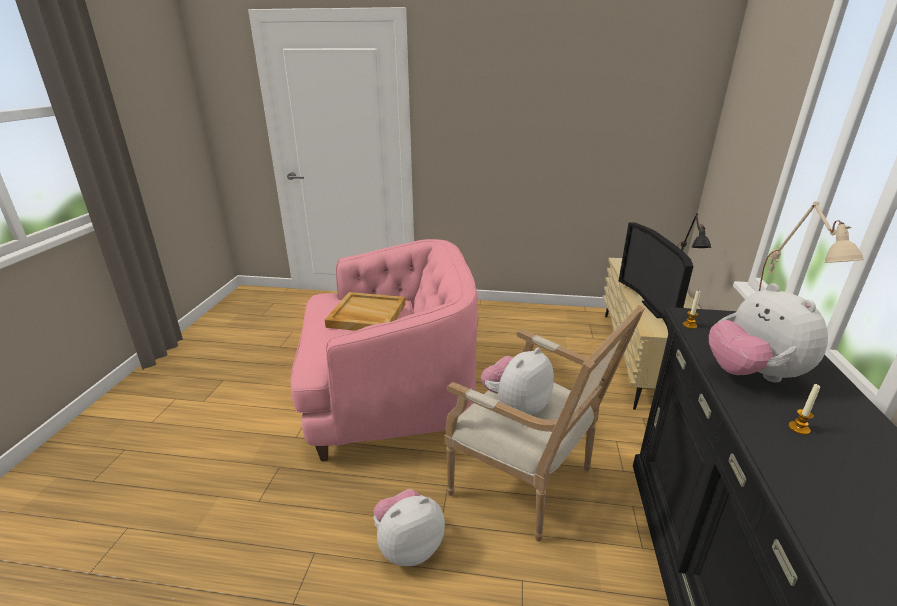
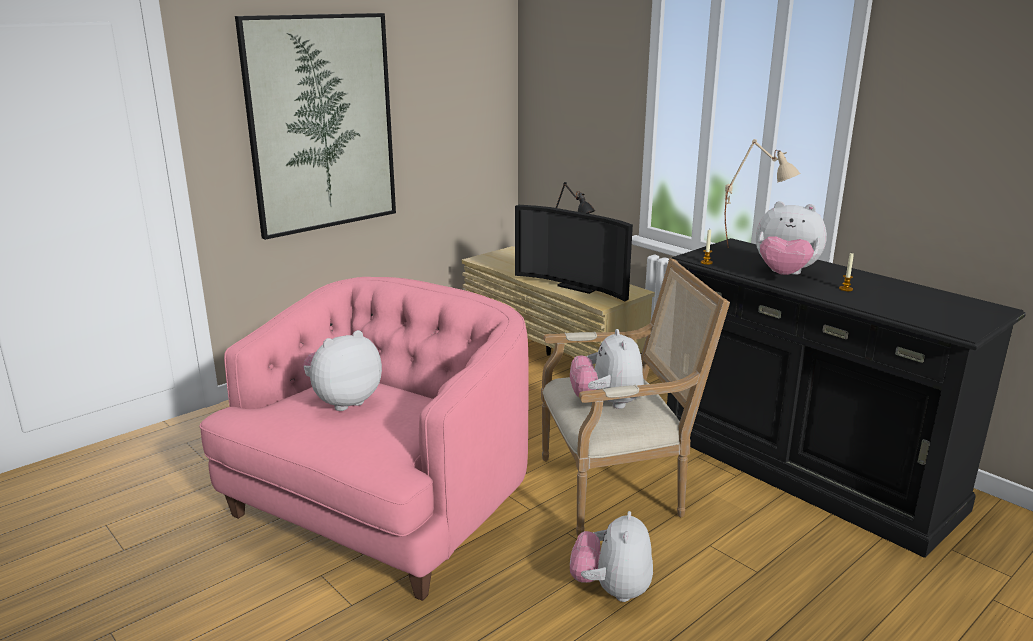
camera: 50 degrees left, 5 degrees down
beige tray [325,292,405,331] -> plush toy [303,330,382,411]
none -> picture [235,13,396,240]

